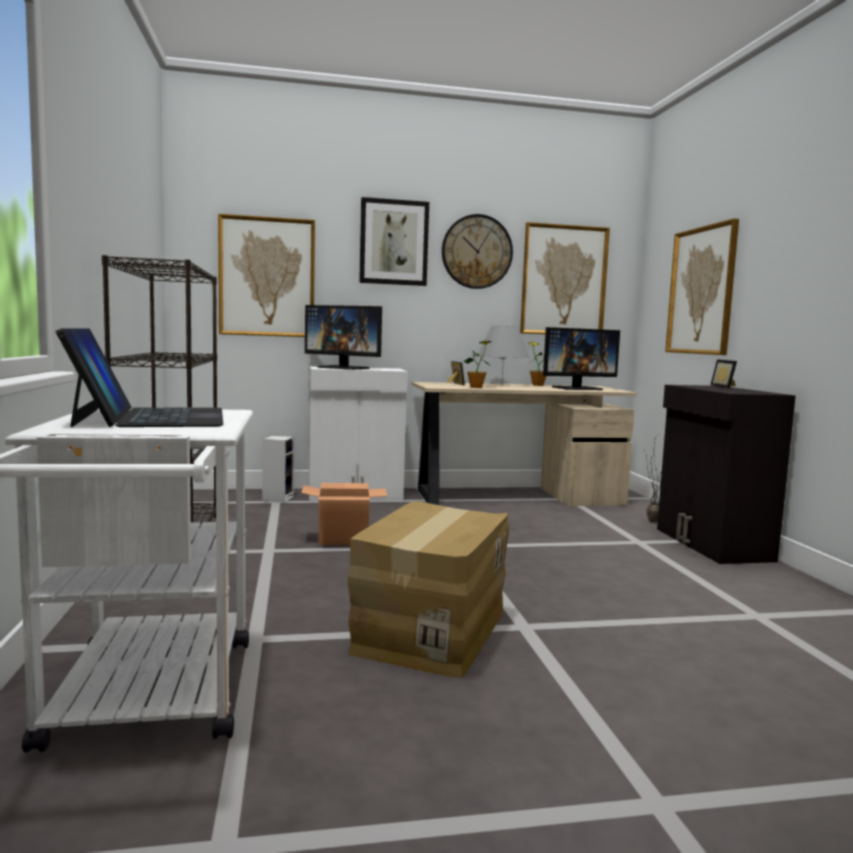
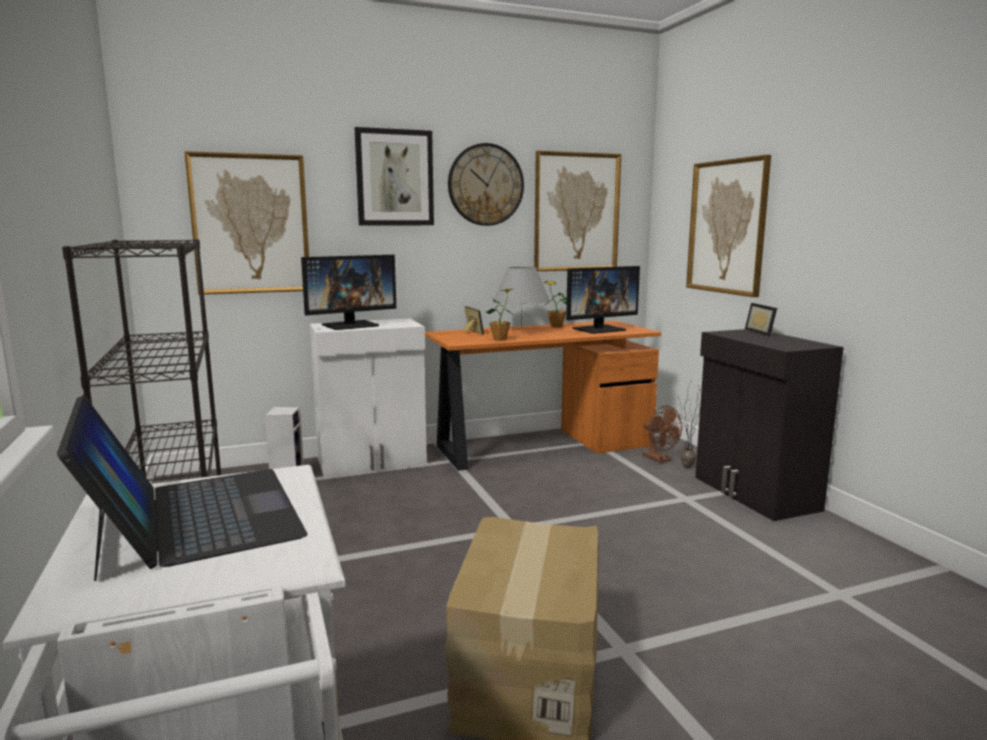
camera: 10 degrees left, 5 degrees up
cardboard box [301,483,387,545] -> none
monitor [305,305,382,370] -> monitor turned 45 degrees counterclockwise [301,255,396,330]
beige desk [412,382,637,506] -> orange desk [425,321,661,471]
none -> brown fan [642,406,682,463]

